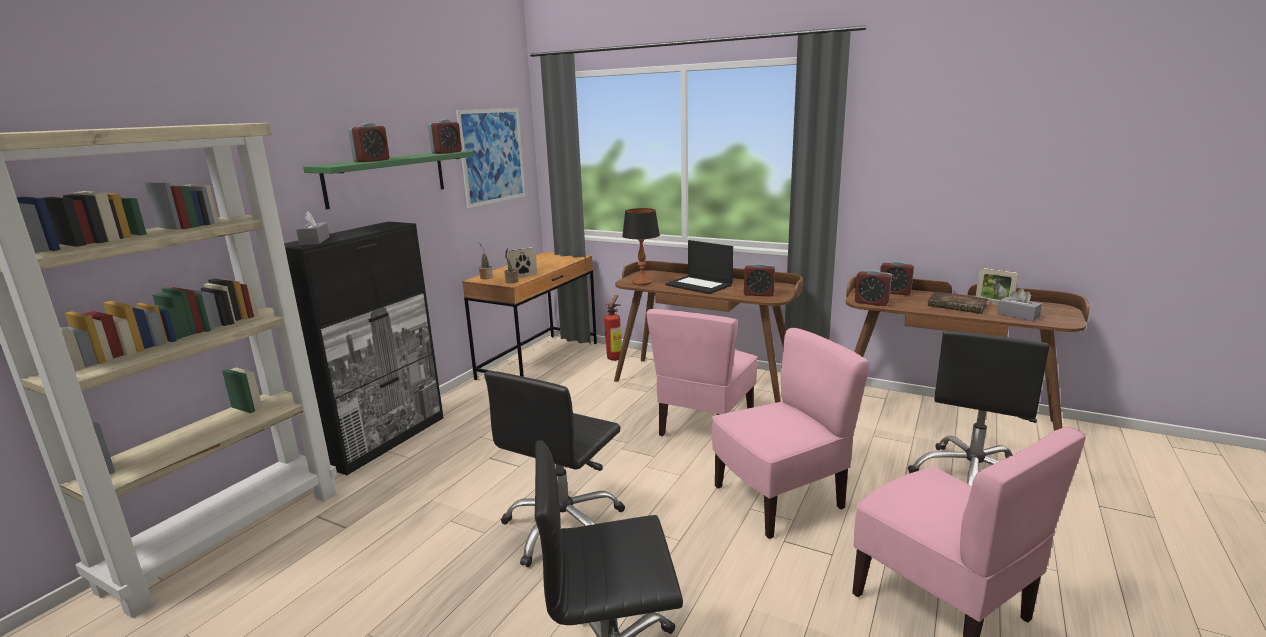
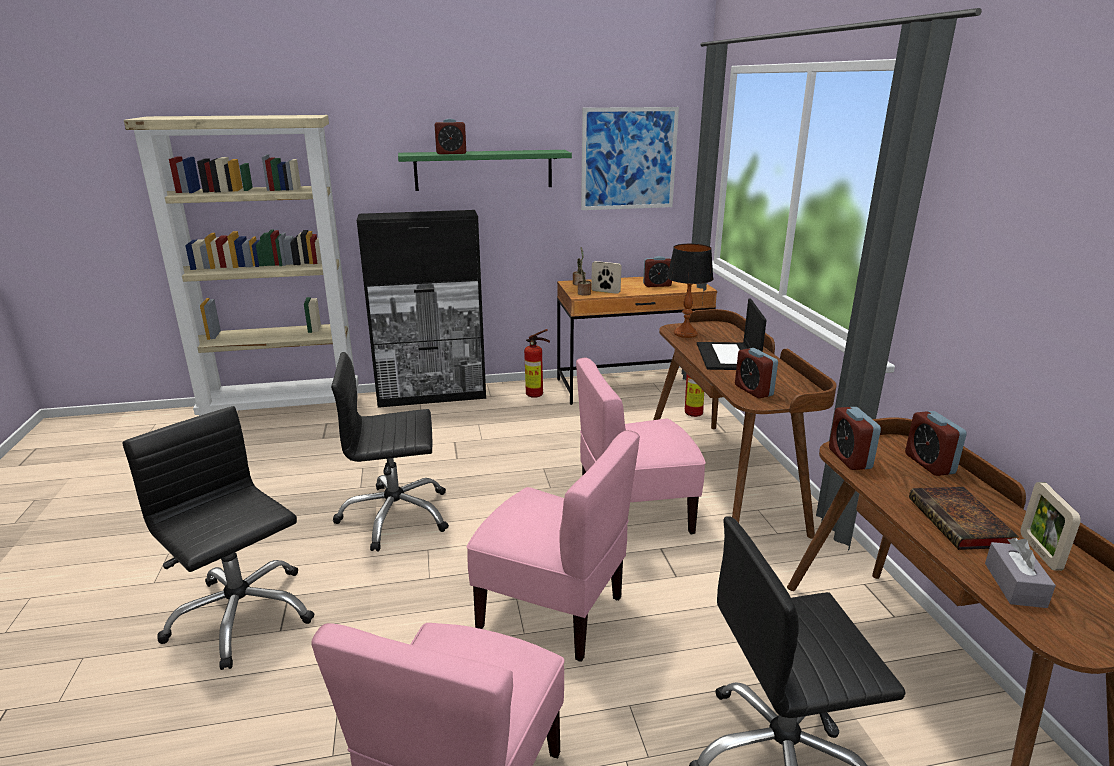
camera: 50 degrees right, 5 degrees up
grey tissue box [296,211,330,245] -> none
alarm clock [428,119,462,154] -> alarm clock moved to [643,256,672,287]
none -> fire extinguisher [524,329,550,398]

